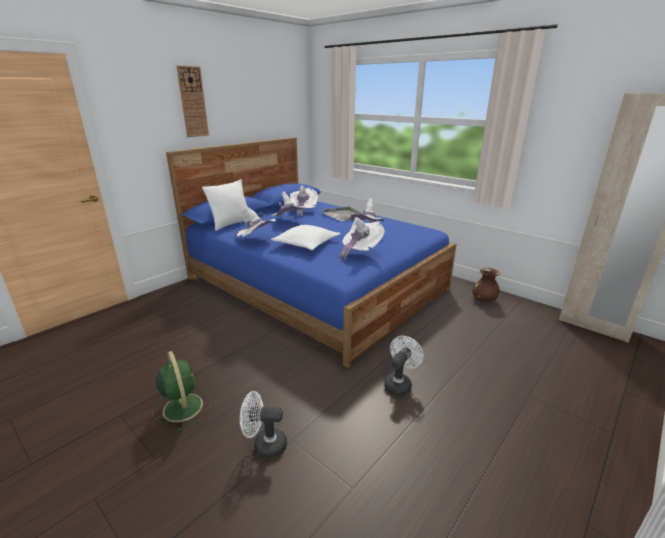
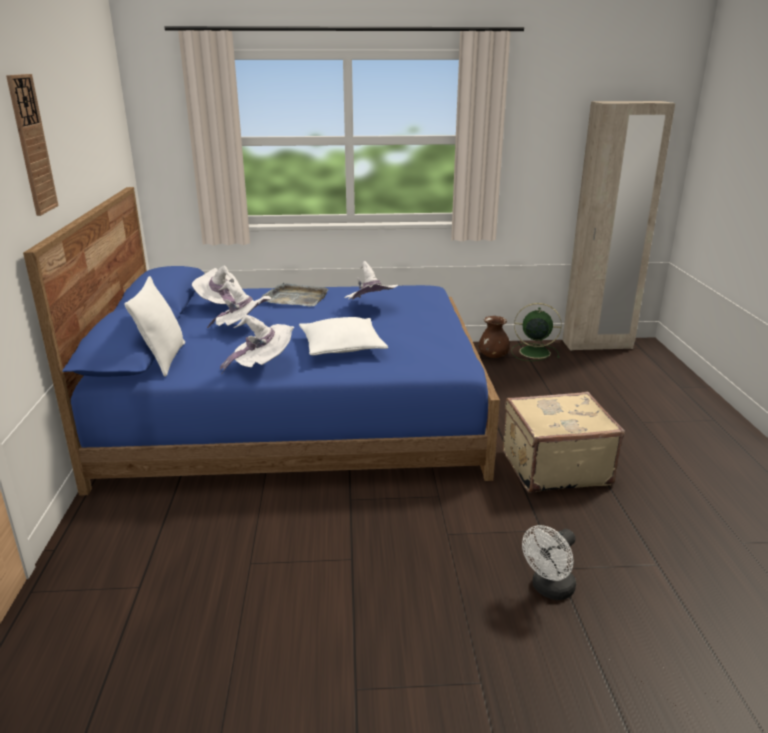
camera: 45 degrees left, 0 degrees up
green fan [152,351,211,431] -> green fan moved to [511,303,562,361]
white hat [339,217,385,260] -> none
white fan [384,336,424,396] -> beige suitcase [503,392,625,493]

